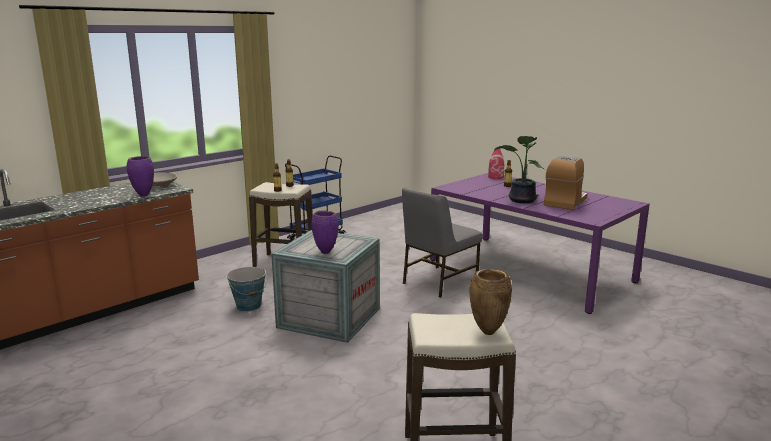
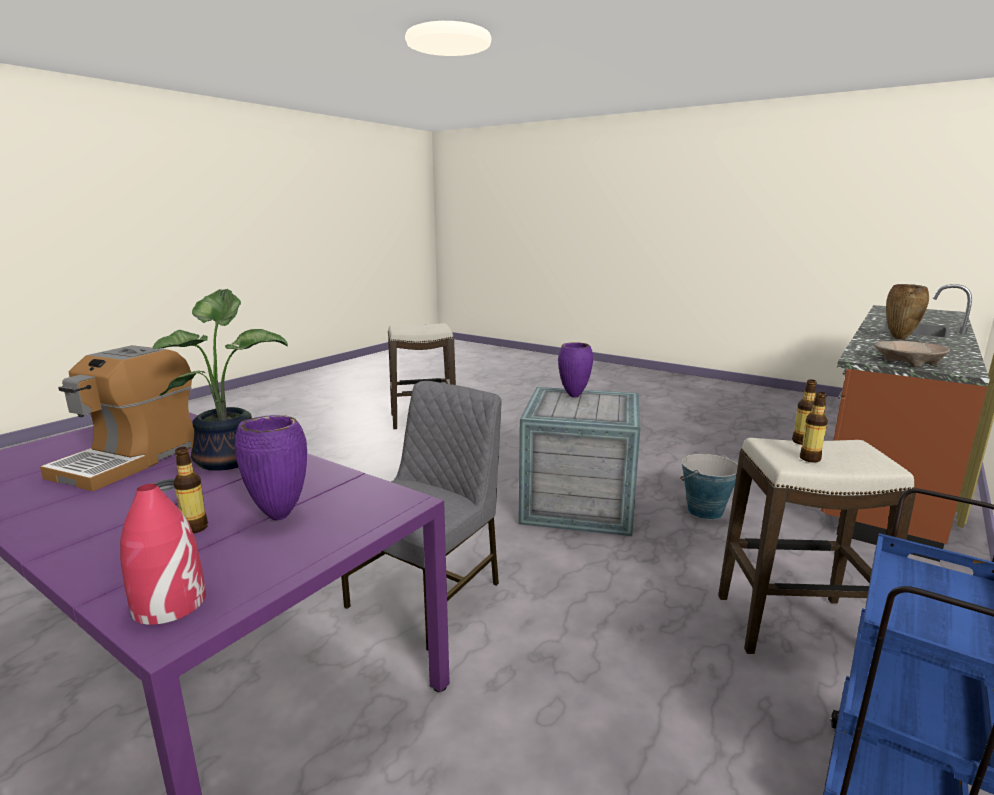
camera: 170 degrees right, 0 degrees up
purple vase [126,156,154,197] -> purple vase moved to [235,415,307,520]
brown vase [469,269,512,335] -> brown vase moved to [886,284,929,340]

